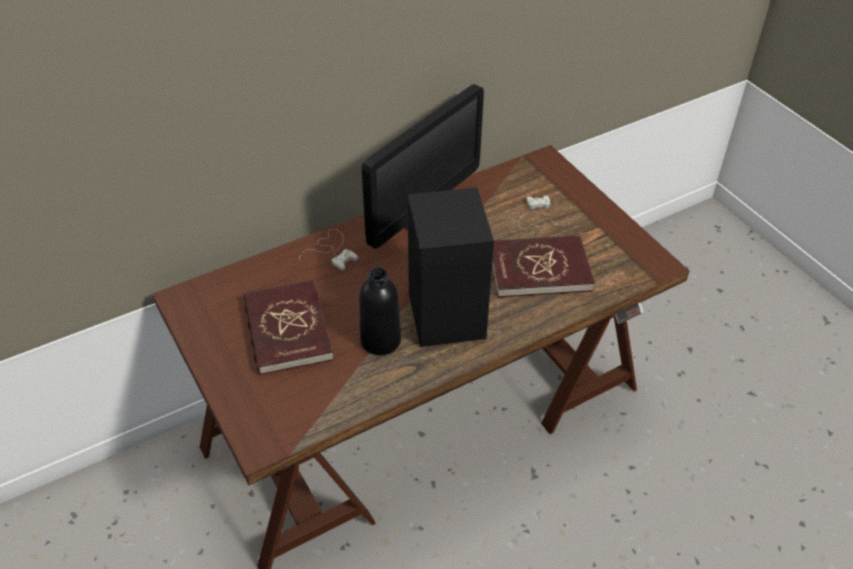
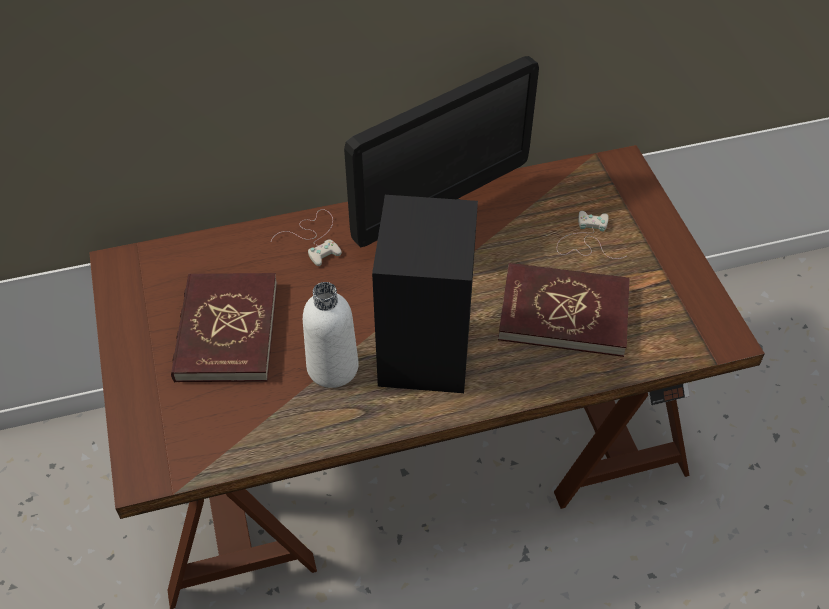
camera: 15 degrees right, 5 degrees up
black bottle [359,267,401,355] -> white bottle [303,282,359,388]

